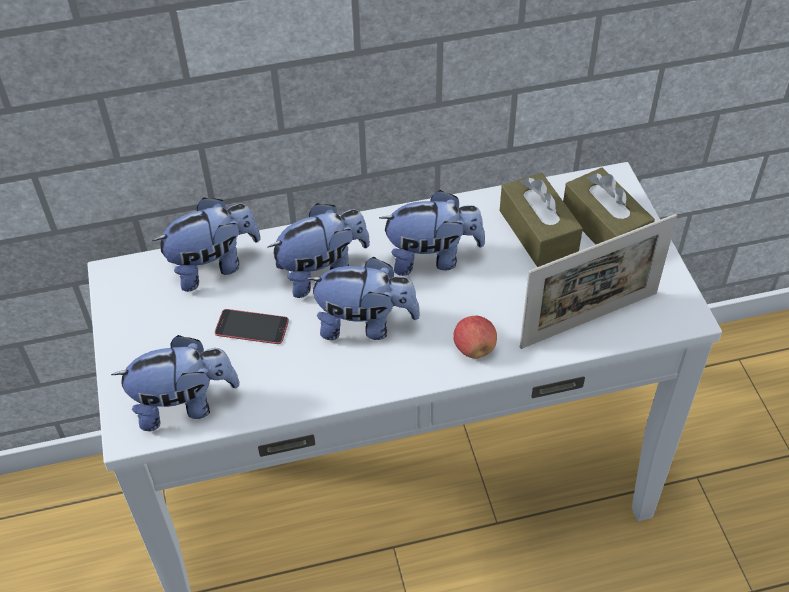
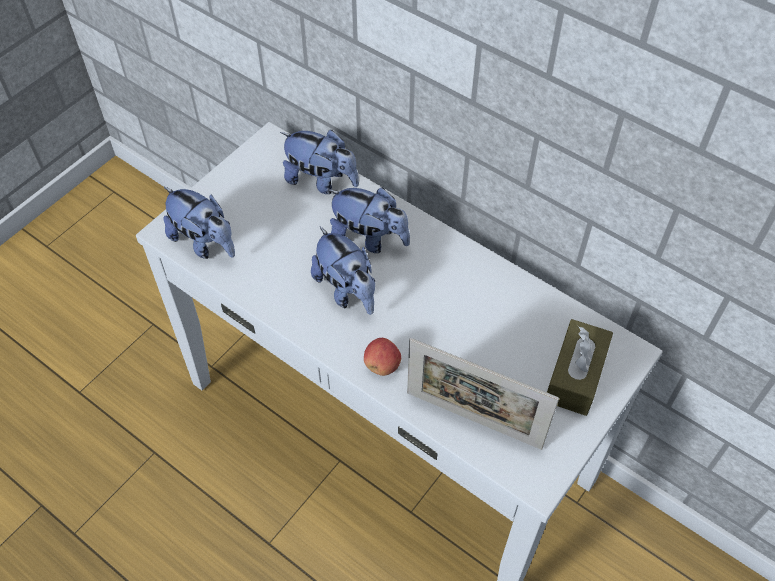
camera: 50 degrees right, 5 degrees up
phone [215,309,289,344] -> none
plush toy [379,190,485,276] -> none
brown tissue box [500,173,583,267] -> none

